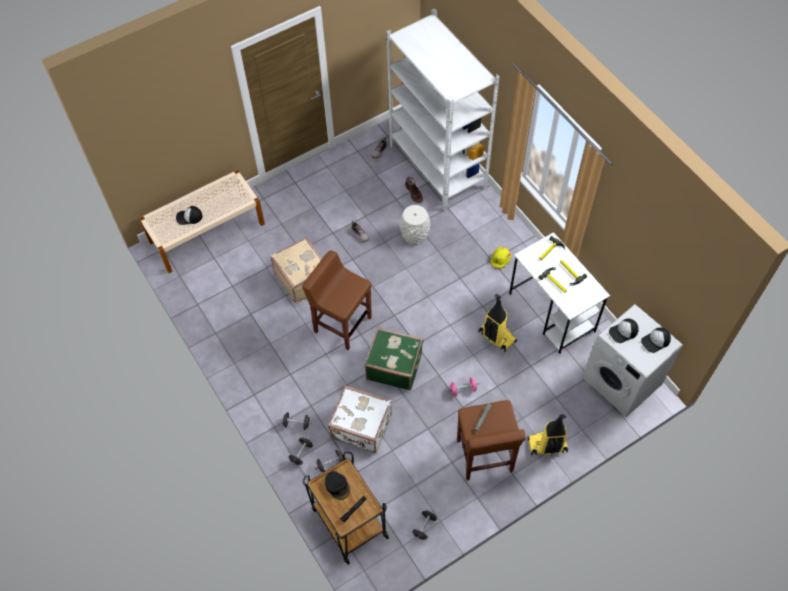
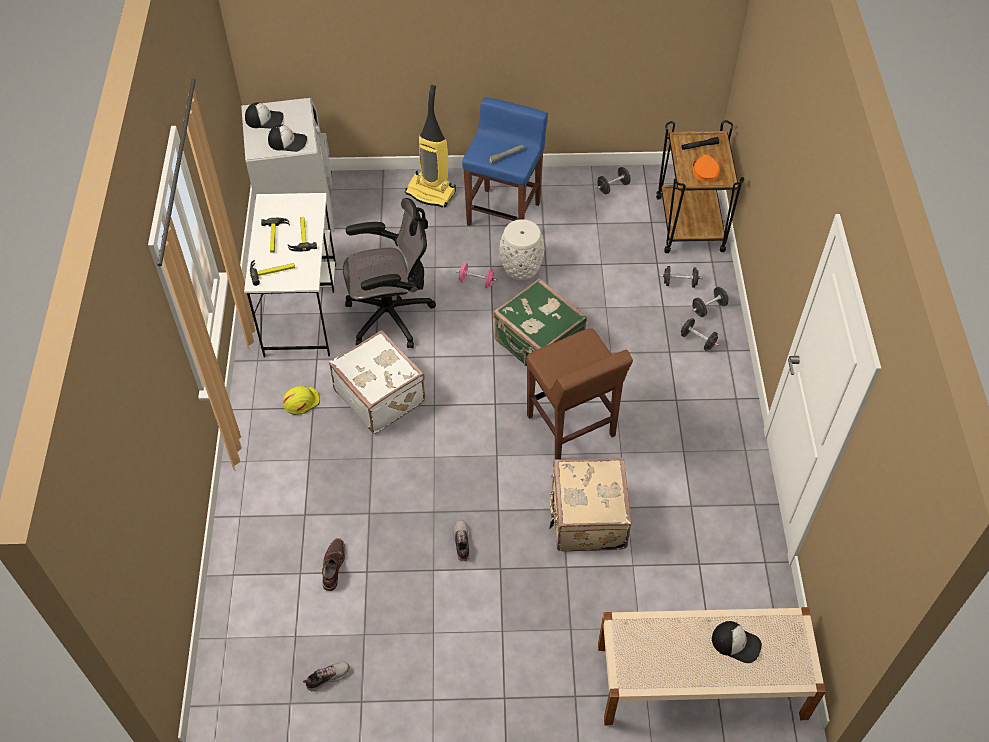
camera: 150 degrees left, 5 degrees down
black cap [325,471,350,500] -> orange cap [693,155,720,182]
white suitcase [328,386,392,453] -> white suitcase moved to [329,330,425,434]
white bookcase [387,9,500,211] -> none
white stool [400,205,430,245] -> white stool moved to [500,219,545,281]
brown stool [457,400,526,480] -> blue stool [462,97,548,226]
vacuum cleaner [479,294,517,352] -> office chair [343,198,436,348]

